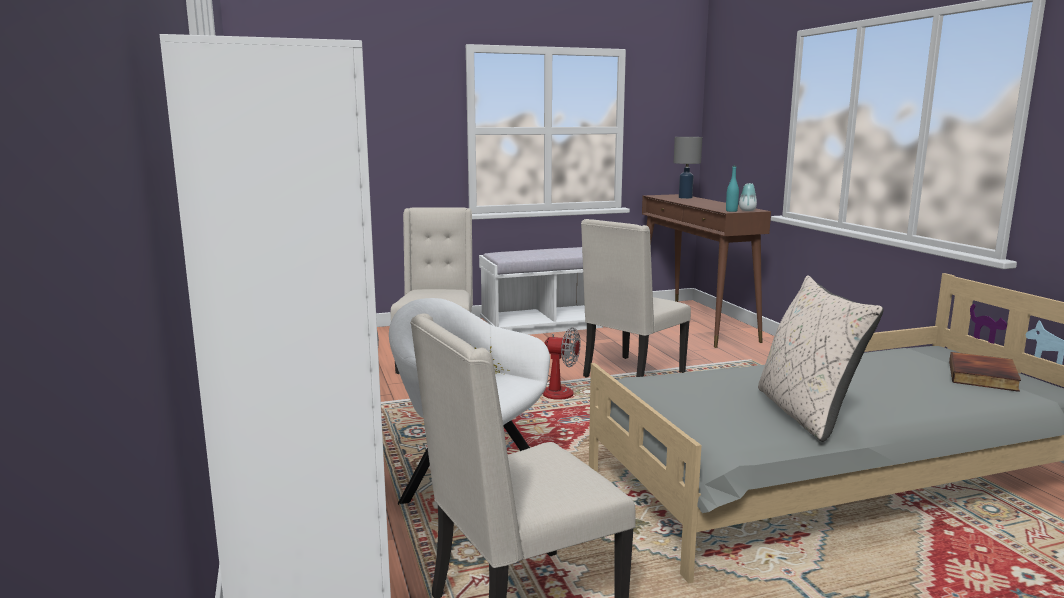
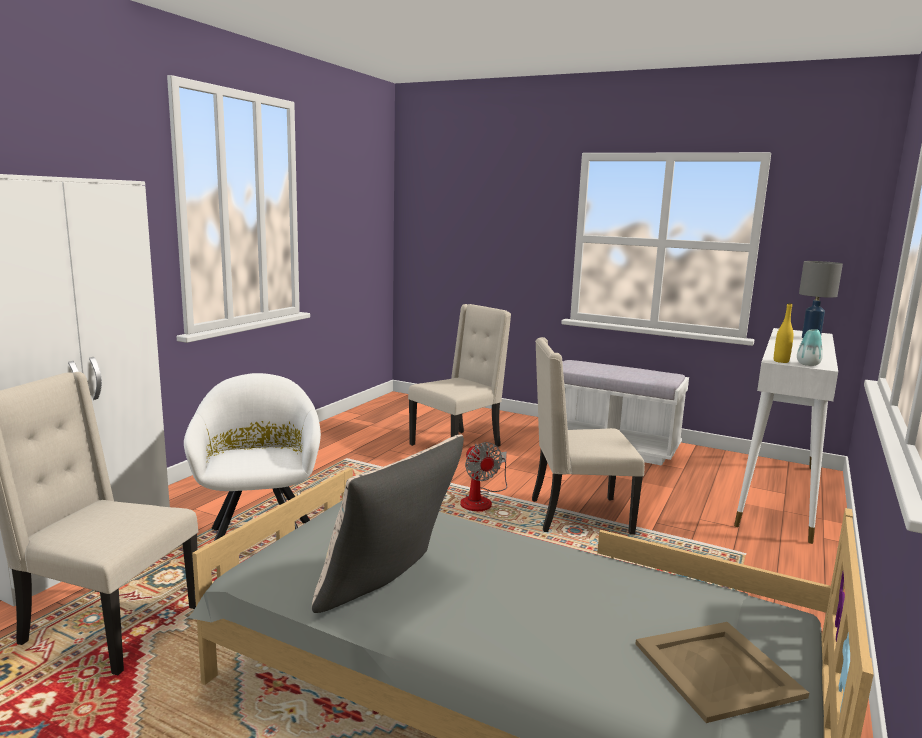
camera: 45 degrees right, 0 degrees up
brown console table [642,194,771,348] -> white console table [734,328,838,544]
turquoise bottle [726,165,739,212] -> yellow bottle [774,303,794,363]
book [949,352,1021,392] -> beige tray [636,622,809,723]

